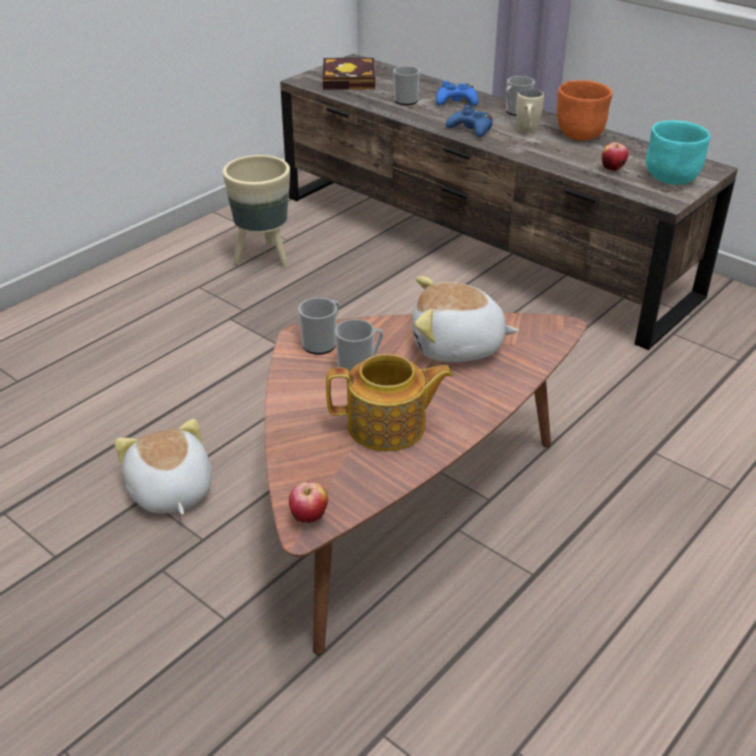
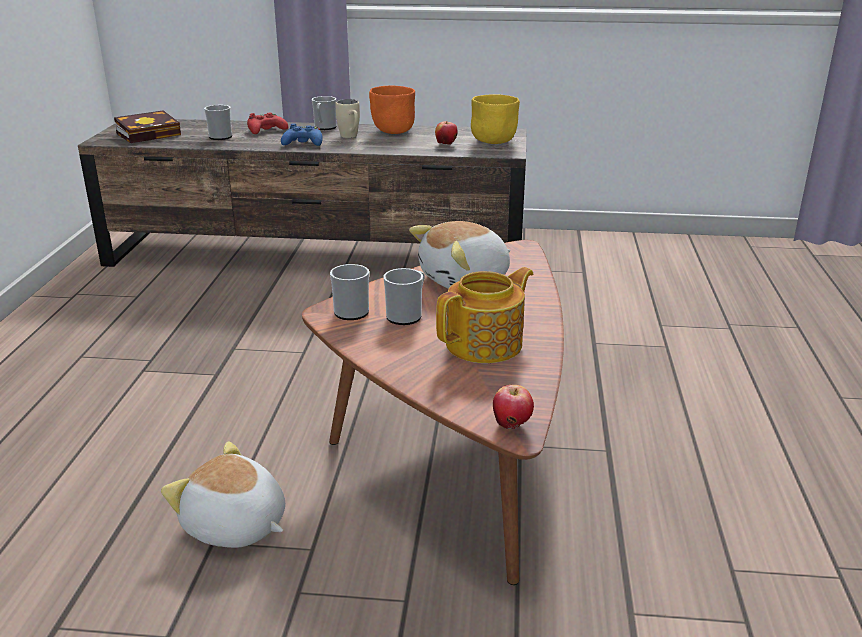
camera: 35 degrees left, 10 degrees down
beige planter [223,155,290,268] -> none
blue game controller [436,81,478,106] -> red game controller [247,113,288,134]
turquoise bowl [646,120,710,185] -> yellow bowl [471,94,520,144]

